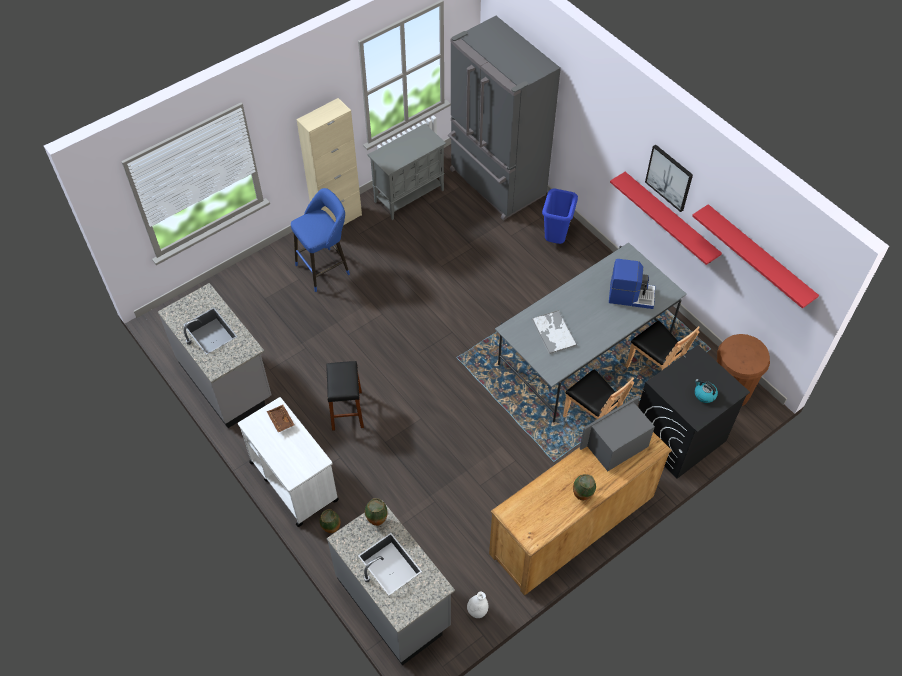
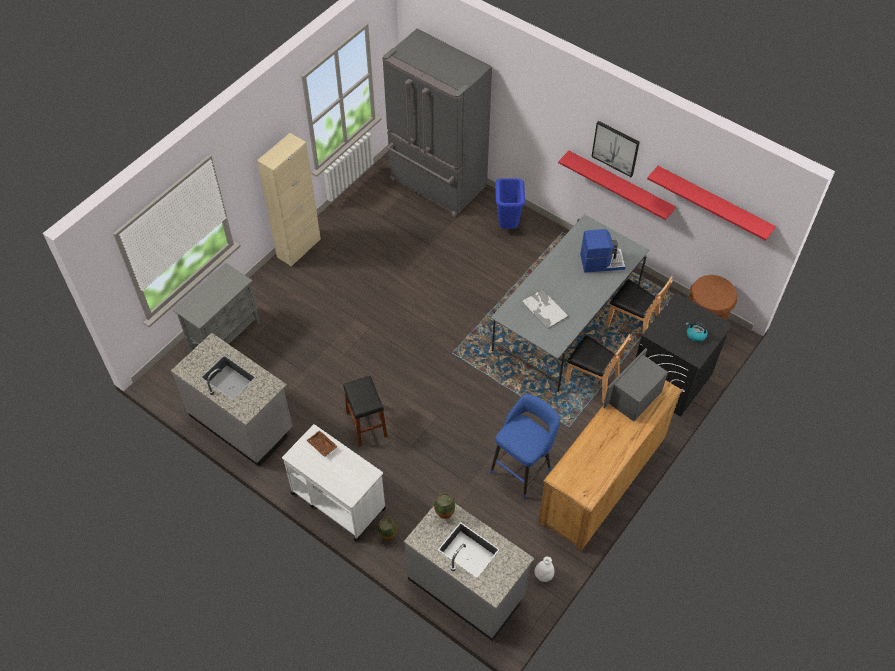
camera: 15 degrees left, 0 degrees up
blue stool [291,188,350,292] -> blue stool moved to [490,394,560,499]
grey cabinet [368,124,446,220] -> grey cabinet moved to [173,263,260,351]
vase [573,474,596,500] -> none

